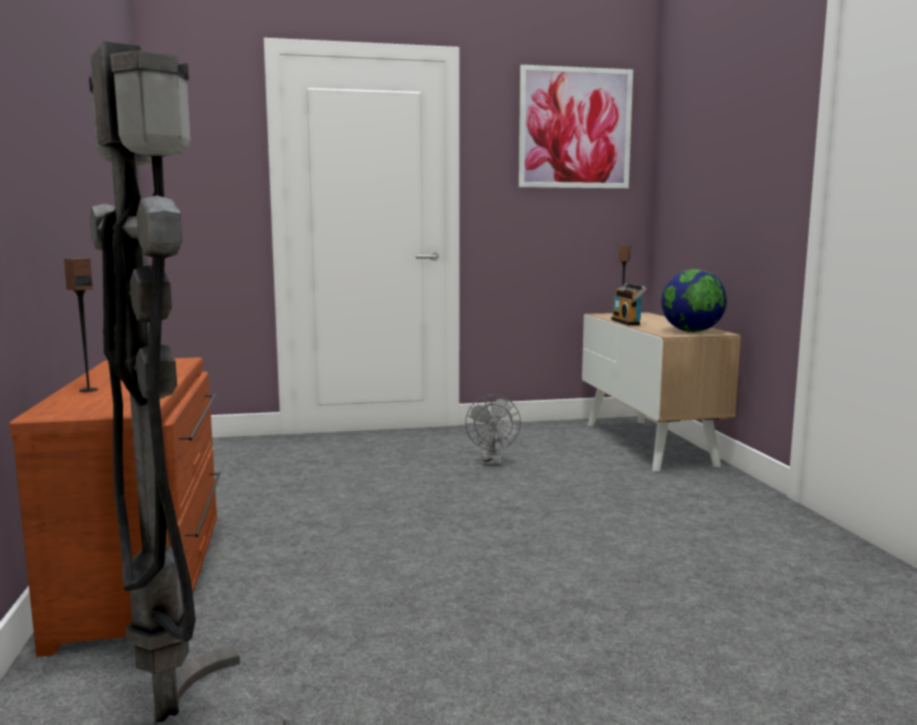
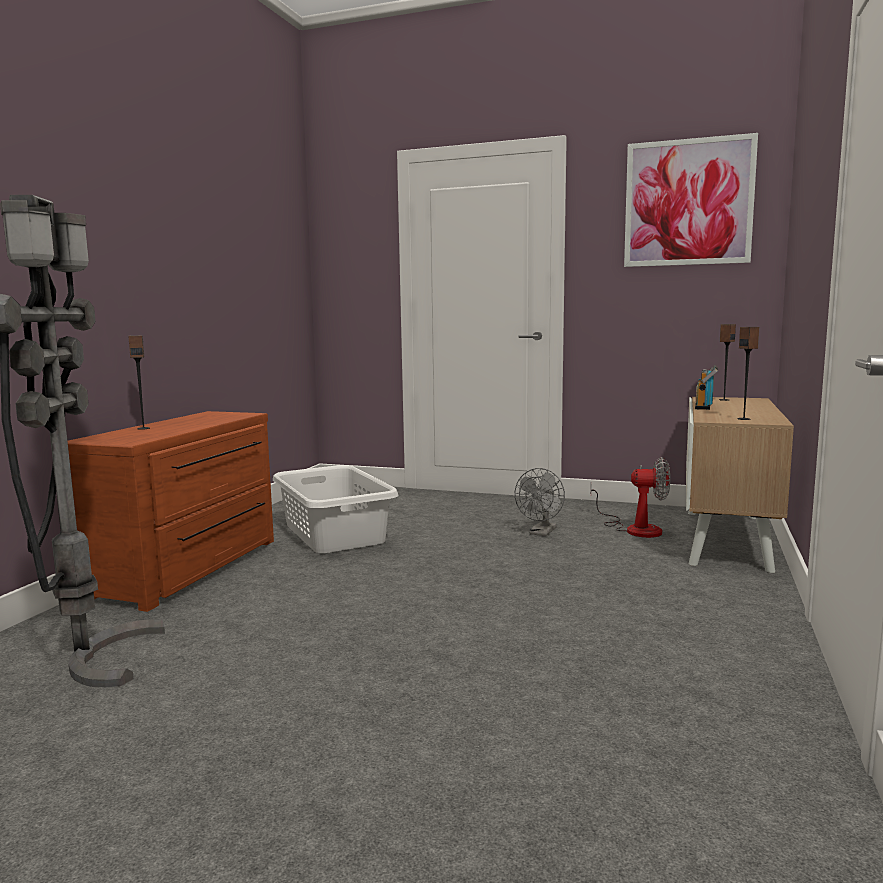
camera: 30 degrees right, 0 degrees up
globe [661,269,727,332] -> speaker [738,327,759,420]
none -> white laundry basket [273,465,398,553]
none -> fan [591,457,670,538]

